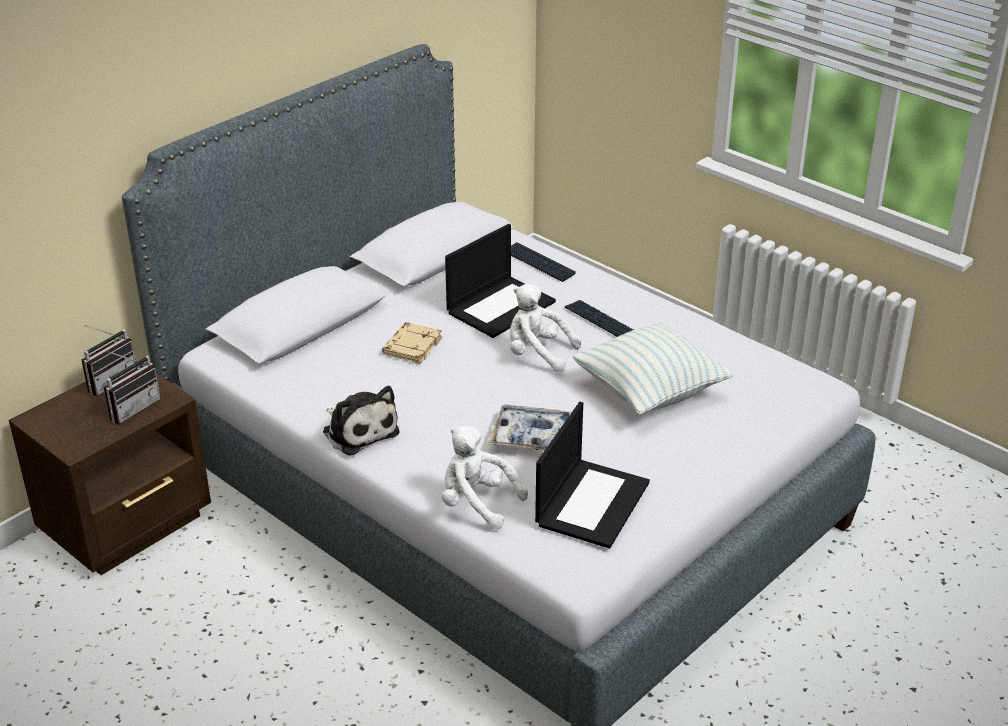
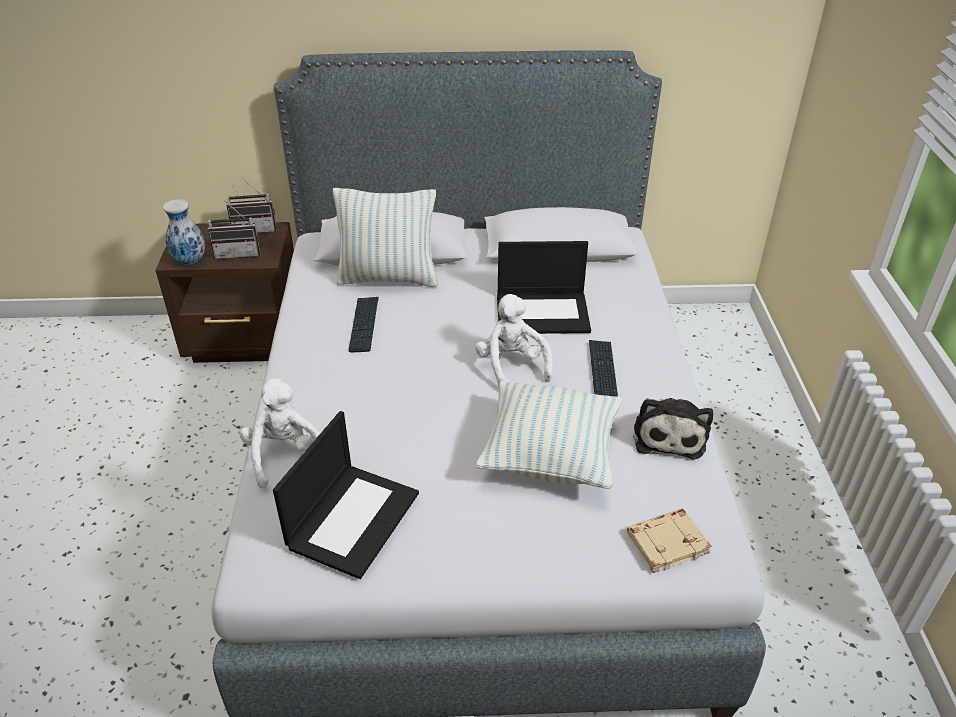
camera: 45 degrees right, 5 degrees up
plush toy [323,386,400,456] -> plush toy moved to [633,398,713,459]
beige book [382,322,442,364] -> beige book moved to [627,508,712,573]
tray [488,404,572,450] -> none
keyboard [511,242,576,282] -> keyboard moved to [348,297,379,353]
laptop [535,402,650,549] -> laptop turned 45 degrees counterclockwise [273,411,419,579]
none -> vase [163,199,205,265]
none -> pillow [333,188,438,287]

